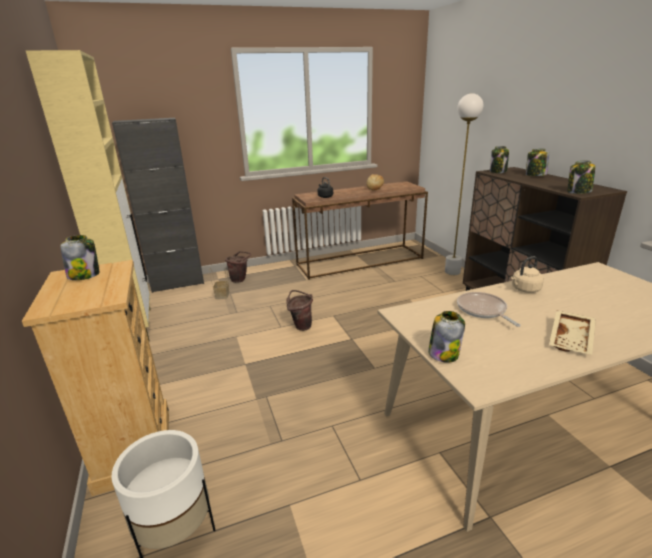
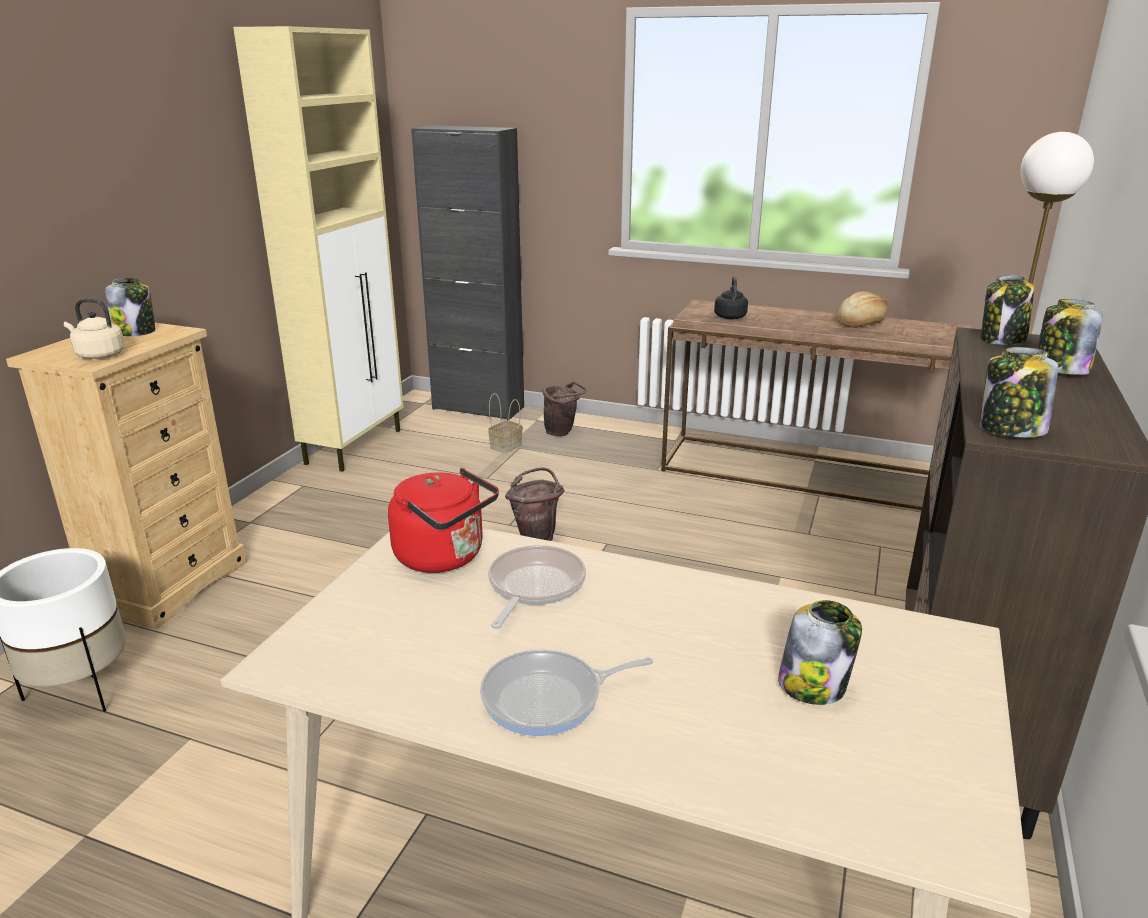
camera: 40 degrees right, 0 degrees up
jar [428,311,465,363] -> jar moved to [778,600,862,705]
beige kettle [511,256,544,293] -> beige kettle moved to [64,299,125,359]
beige tray [549,311,596,355] -> frying pan [480,649,653,736]
none -> red kettle [388,468,499,573]

